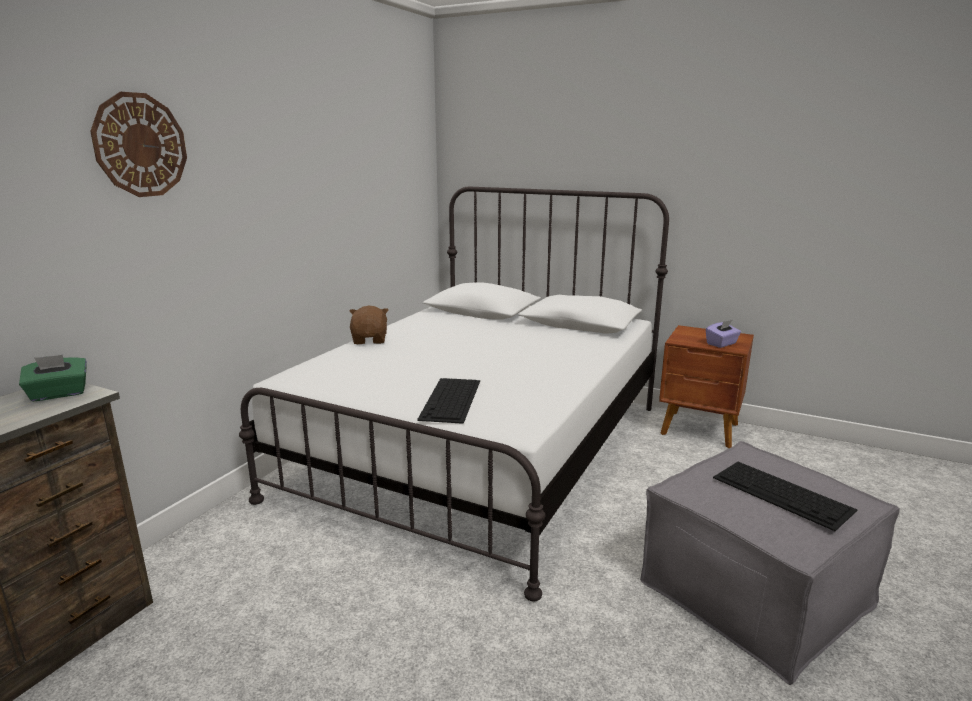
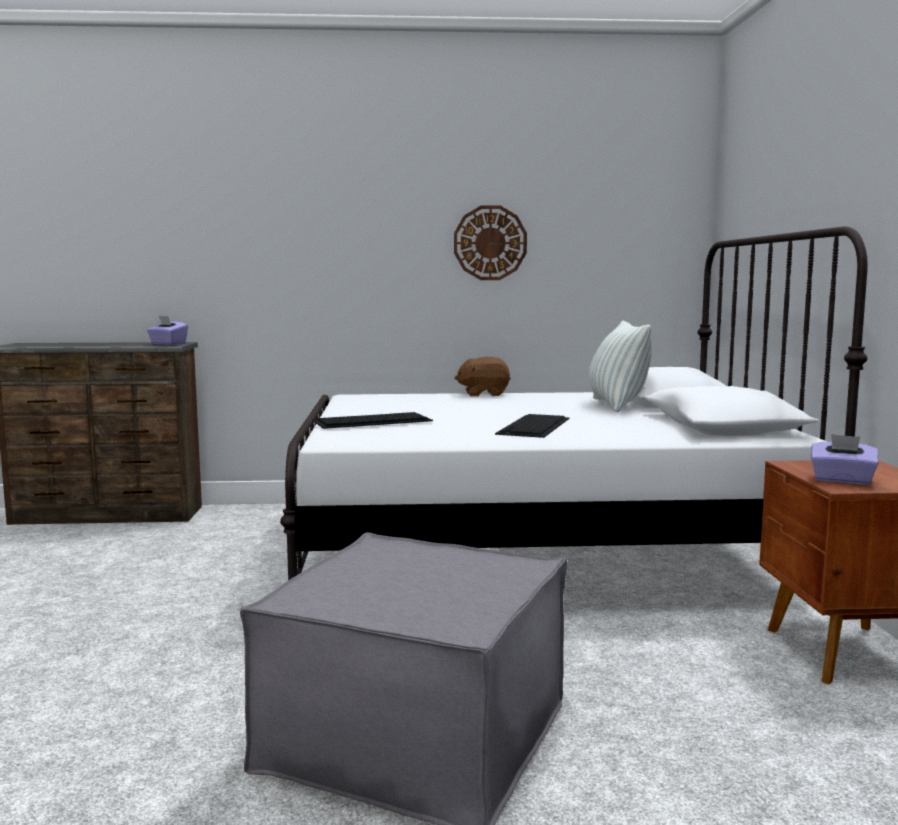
camera: 60 degrees right, 10 degrees down
green tissue box [19,355,87,402] -> purple tissue box [147,316,188,345]
wall clock [90,92,187,197] -> wall clock moved to [454,205,527,280]
brown plush toy [350,306,389,344] -> brown plush toy turned 150 degrees counterclockwise [455,357,511,396]
keyboard [713,462,857,531] -> keyboard moved to [495,414,569,438]
none -> pillow [589,321,652,412]

